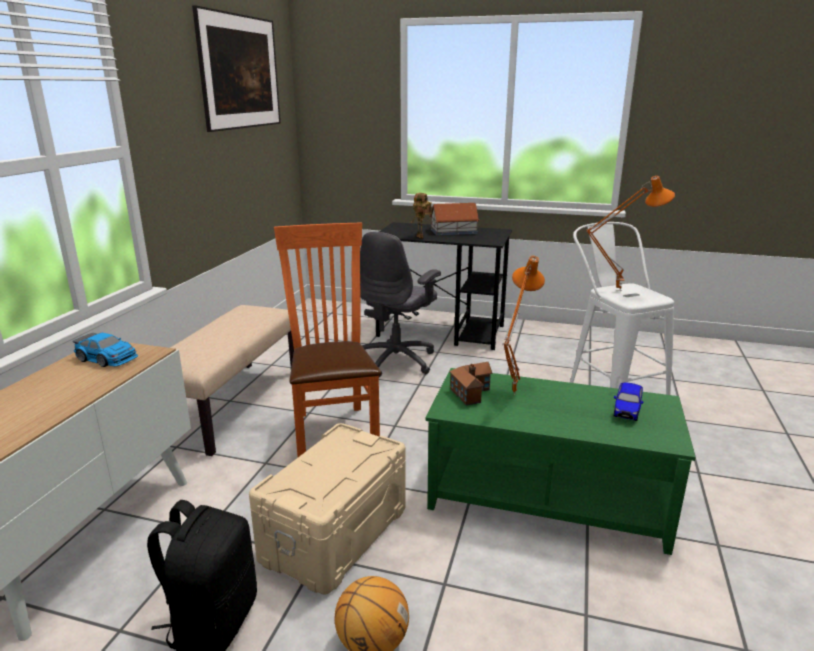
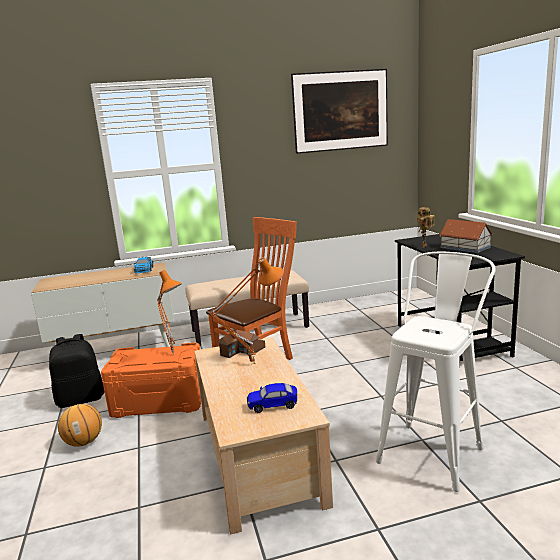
camera: 60 degrees right, 5 degrees down
beige storage box [249,423,405,595] -> orange storage box [101,343,201,418]
grey office chair [360,232,441,377] -> none
green coffee table [425,368,696,555] -> beige coffee table [194,337,333,535]
orange table lamp [586,176,675,291] -> orange table lamp moved to [157,270,182,355]

